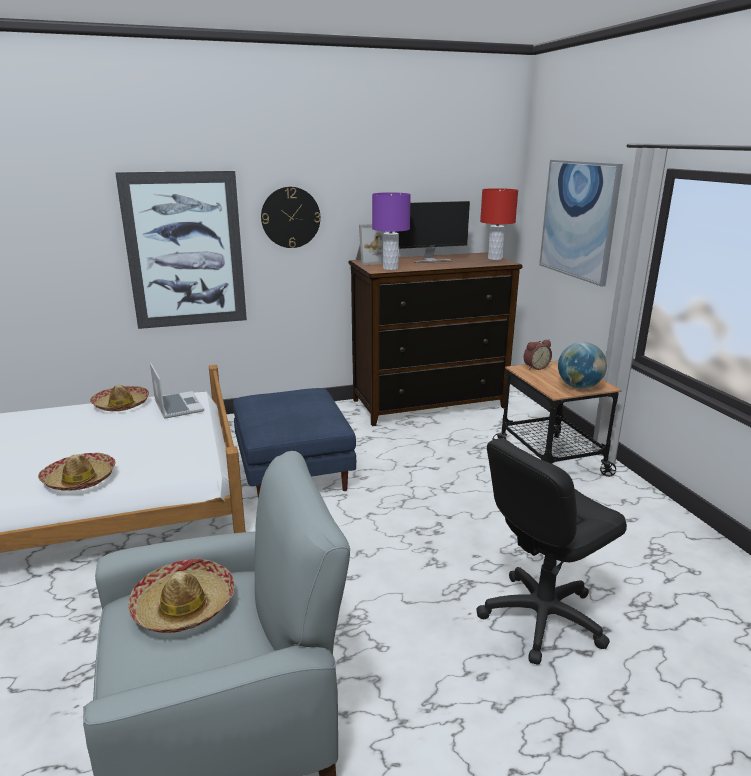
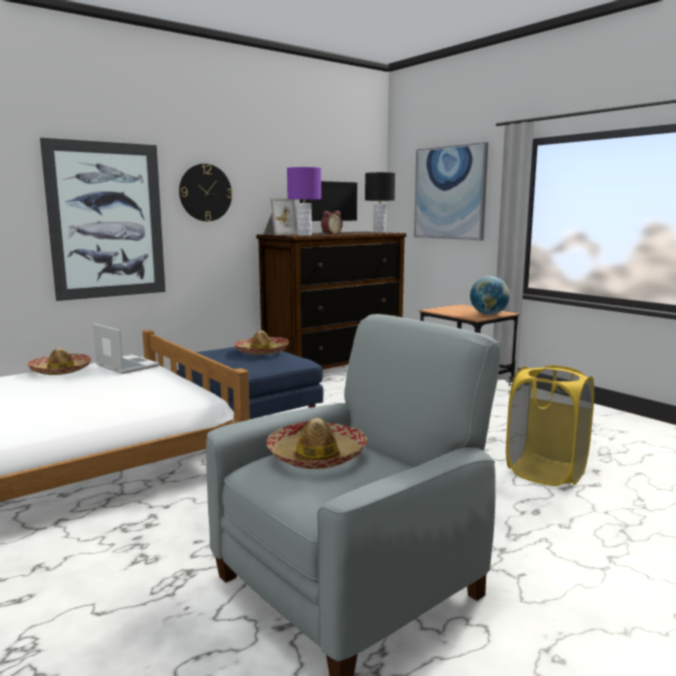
camera: 20 degrees left, 10 degrees down
hat [38,453,115,490] -> hat moved to [234,331,289,355]
black office chair [476,438,627,665] -> yellow laundry basket [506,365,594,486]
red table lamp [480,188,518,260] -> black table lamp [365,172,395,233]
alarm clock [524,340,552,370] -> alarm clock moved to [321,211,343,234]

